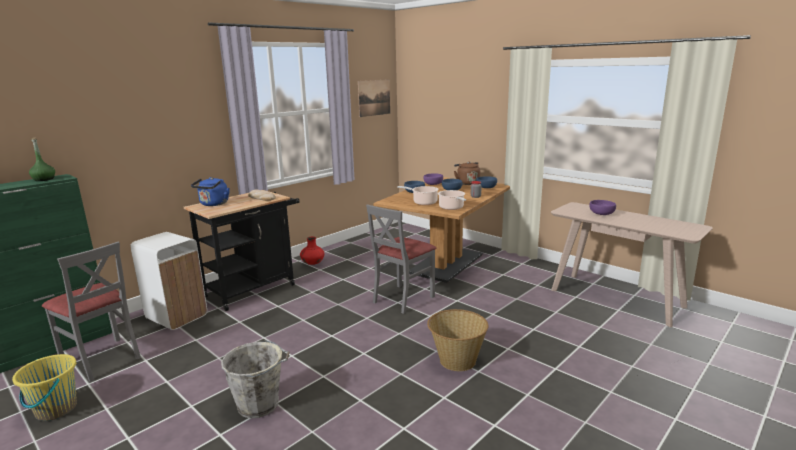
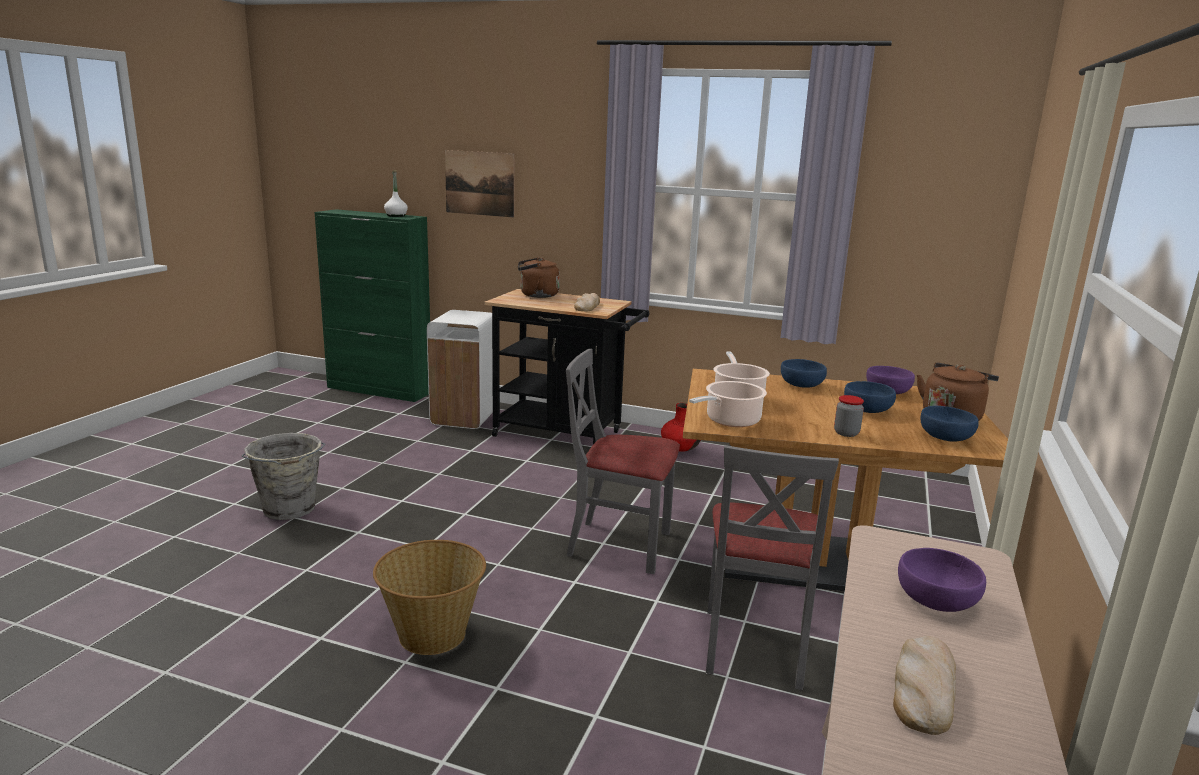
camera: 65 degrees right, 0 degrees up
yellow bucket [12,354,77,421] -> none
green bottle [29,138,55,181] -> white bottle [384,171,408,217]
grey chair [42,242,141,382] -> grey chair moved to [706,445,839,690]
blue kettle [191,177,230,206] -> brown kettle [518,257,560,298]
picture [358,79,390,117] -> picture moved to [445,150,515,218]
none -> bread [893,636,956,735]

